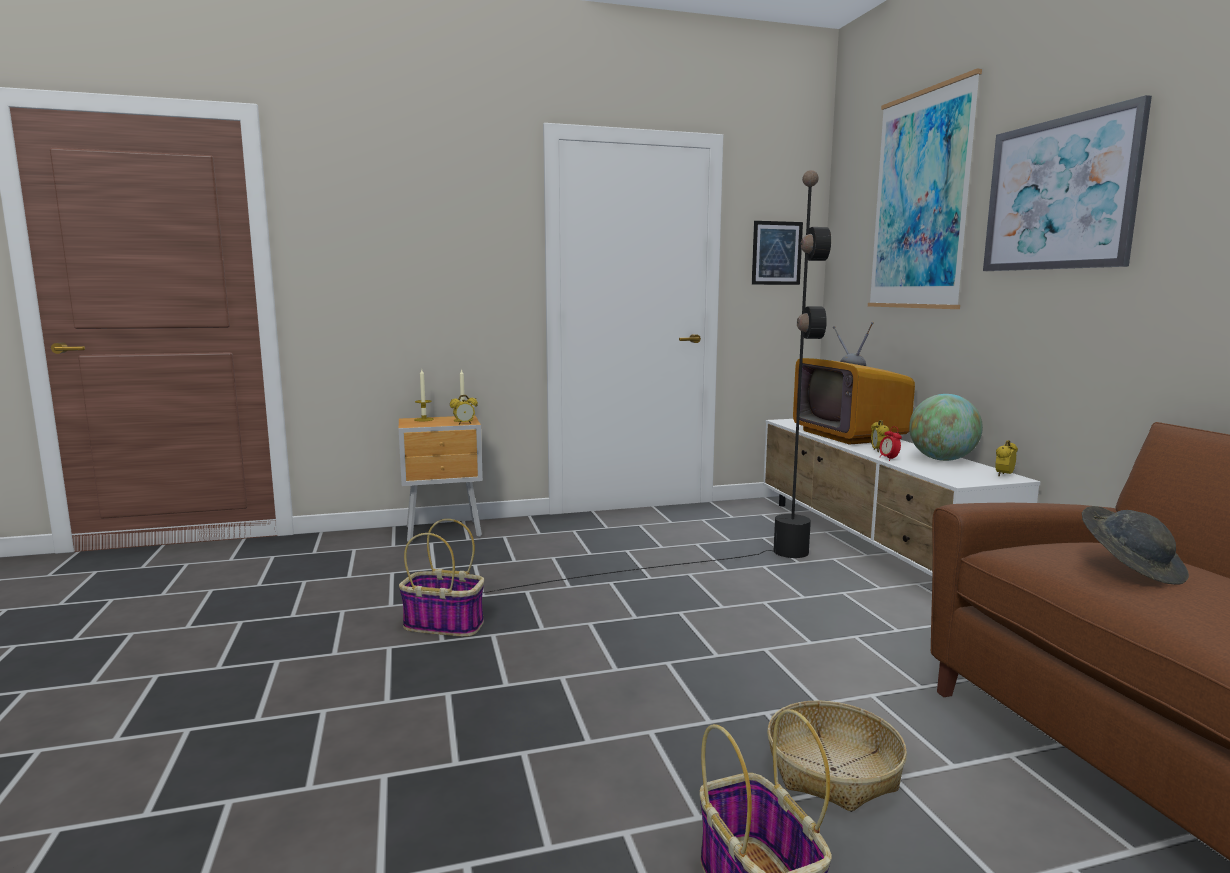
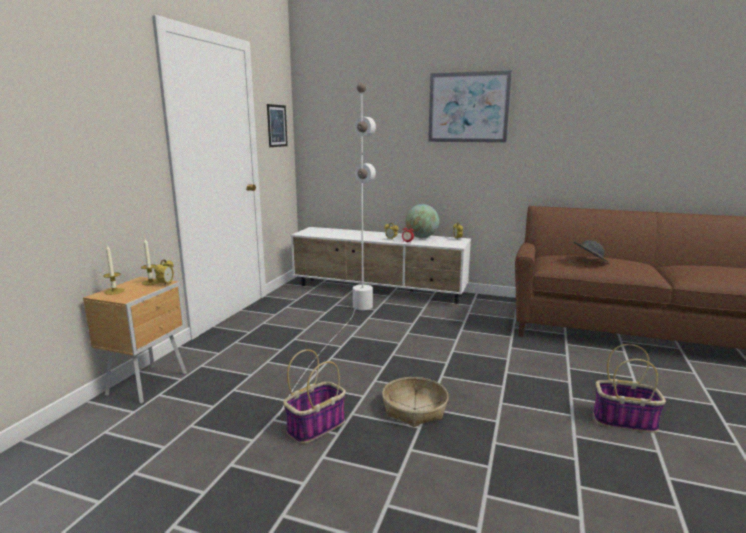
camera: 55 degrees left, 5 degrees up
black floor lamp [483,170,831,593] -> white floor lamp [279,83,376,415]
basket [767,701,907,812] -> basket moved to [382,377,449,427]
television [793,322,915,445] -> none
picture [868,69,982,309] -> none

